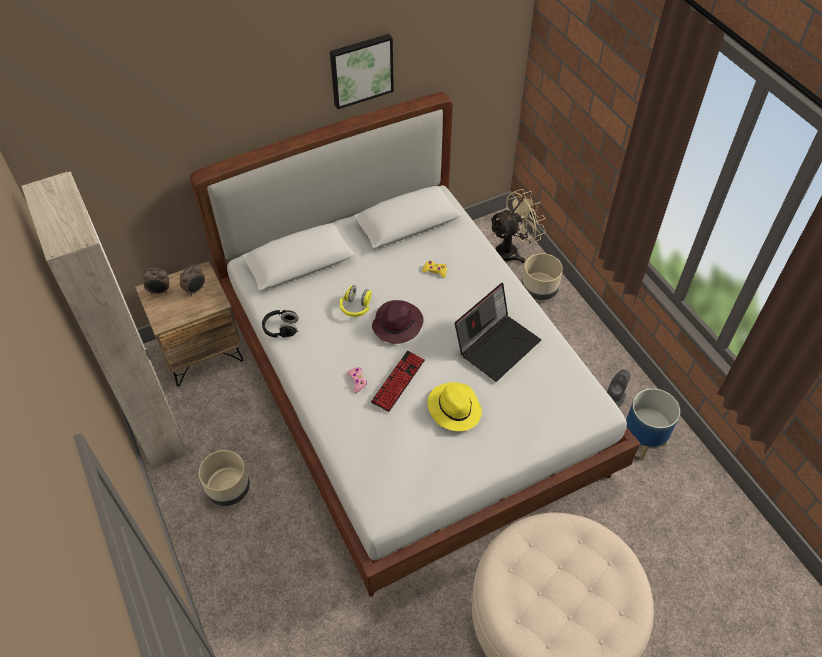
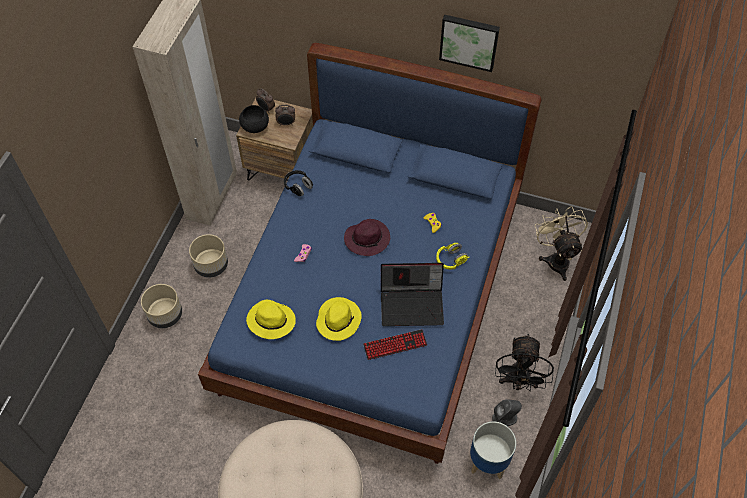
camera: 45 degrees right, 5 degrees up
white bed [190,92,640,597] -> blue bed [198,43,542,464]
yellow headphones [340,285,372,317] -> yellow headphones moved to [436,243,469,269]
keyboard [371,351,425,412] -> keyboard moved to [363,329,427,360]
beige fan [489,189,546,263] -> beige fan turned 120 degrees counterclockwise [535,206,588,281]
beige planter [522,253,563,300] -> beige planter moved to [141,284,182,328]
none -> black bowl [239,105,269,133]
none -> yellow hat [246,300,296,339]
none -> black fan [495,334,554,391]

